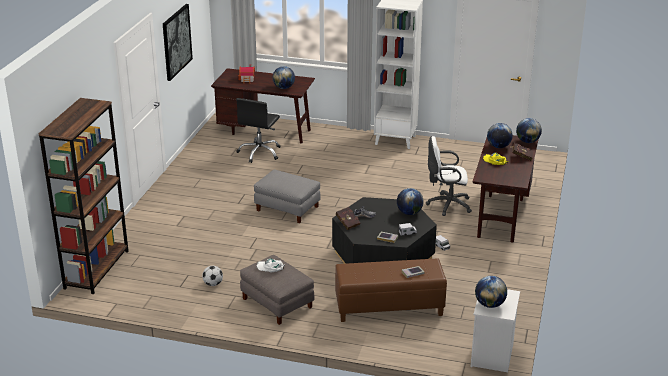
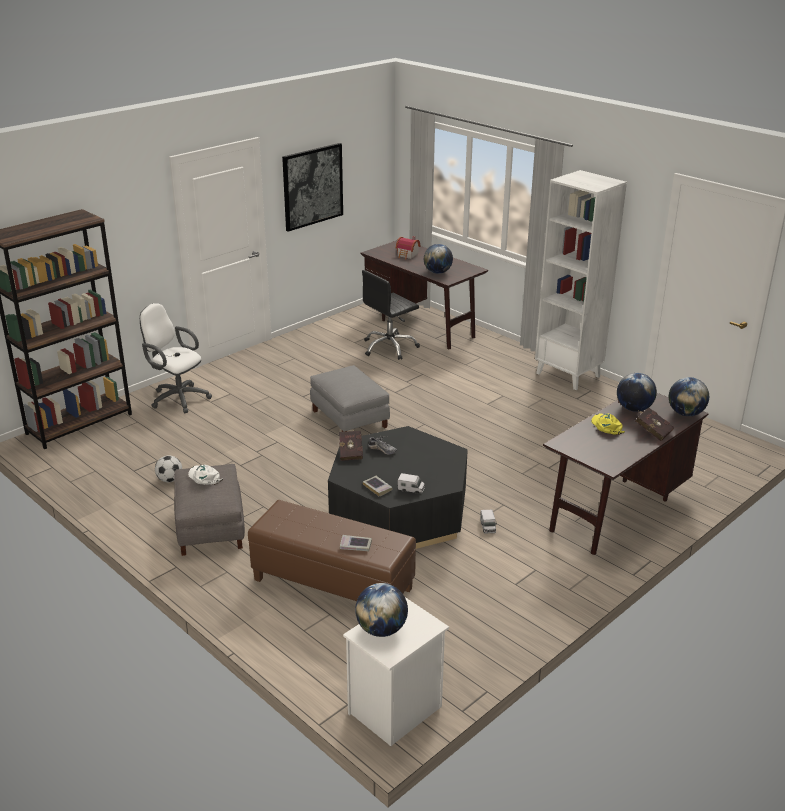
camera: 30 degrees right, 0 degrees up
globe [397,188,424,215] -> none
white office chair [426,136,472,216] -> white office chair moved to [140,303,212,413]

